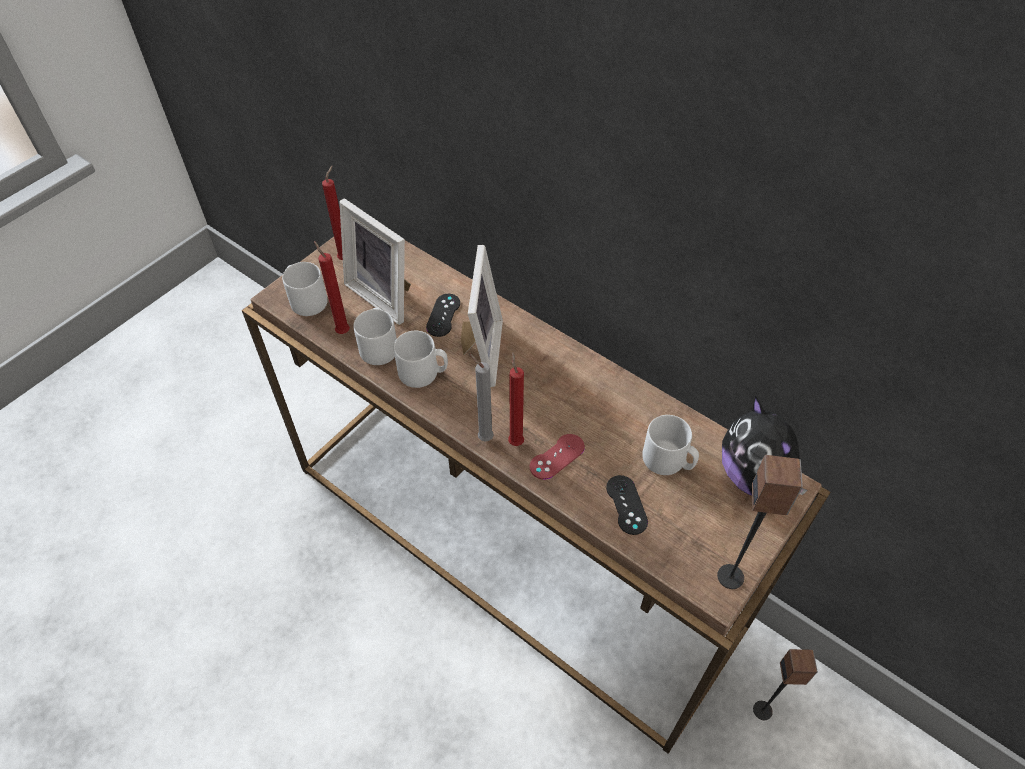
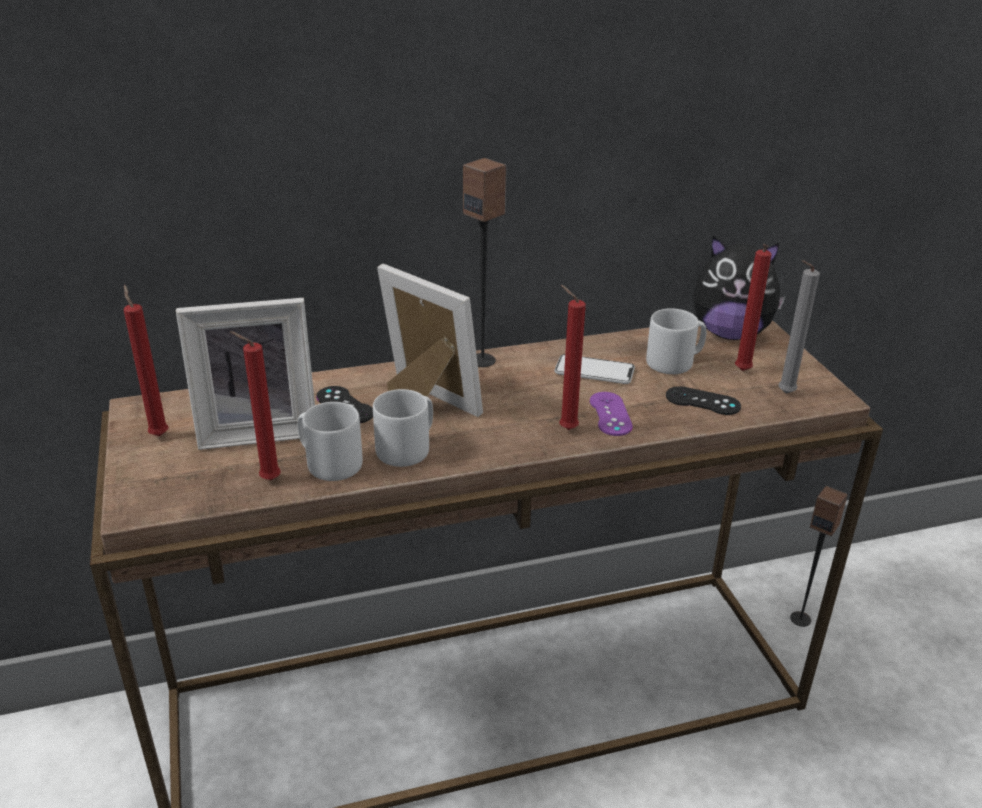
camera: 55 degrees left, 20 degrees down
grey mug [282,262,328,316] -> none
grey candle [469,353,494,441] -> grey candle moved to [778,260,820,394]
red game controller [530,434,585,480] -> purple game controller [590,392,633,436]
speaker [717,455,803,589] -> speaker moved to [463,158,506,367]
none -> phone [554,354,635,384]
none -> red candle [735,244,771,371]

